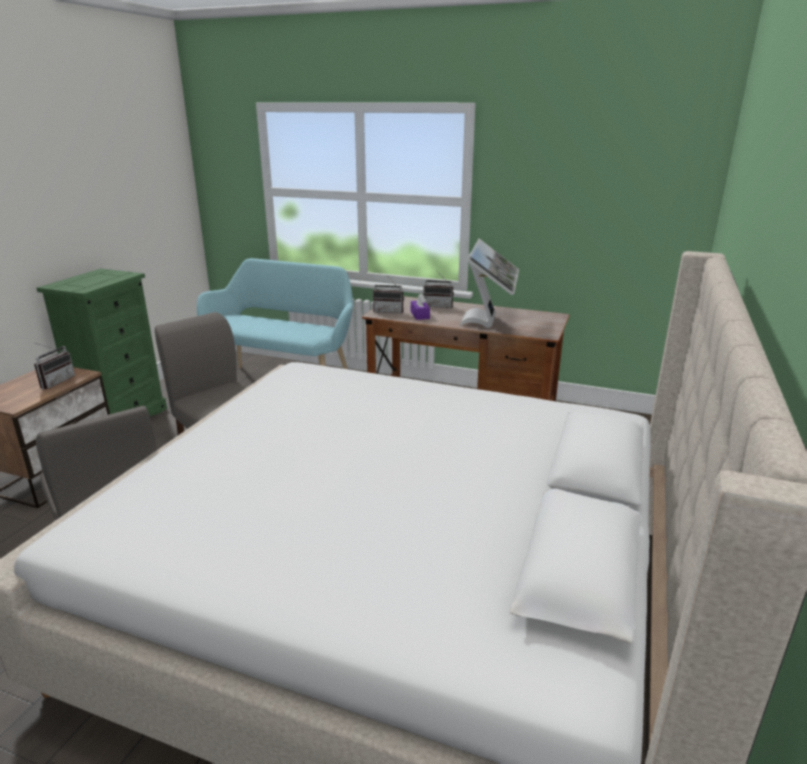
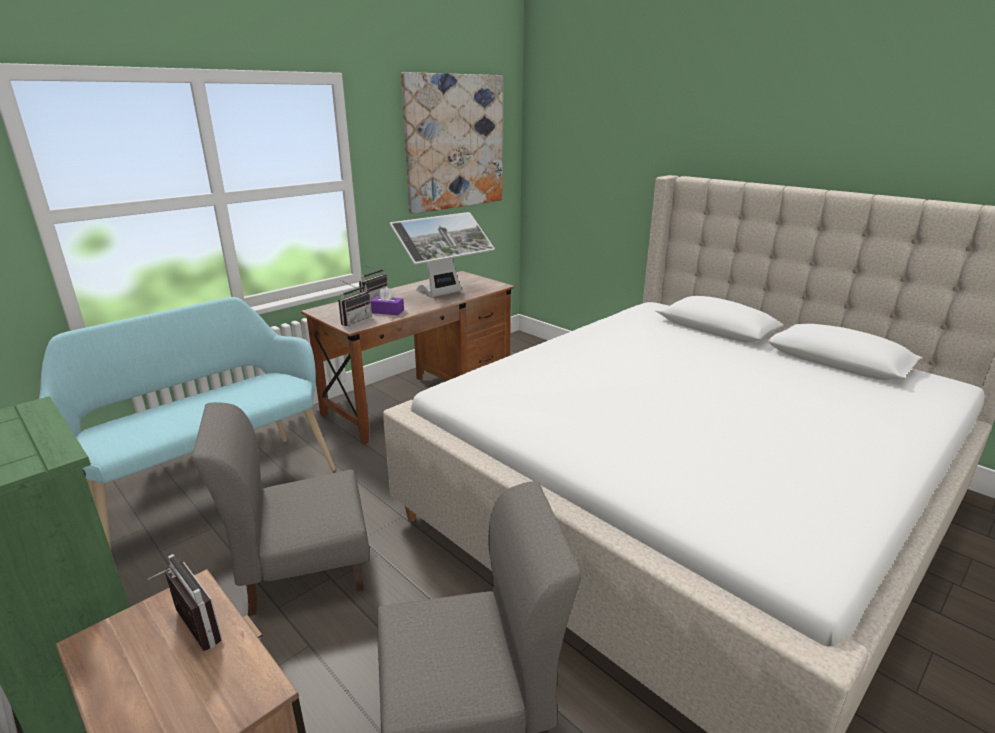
camera: 65 degrees left, 0 degrees up
monitor [460,239,519,328] -> monitor turned 105 degrees clockwise [390,212,495,298]
none -> picture [401,72,503,214]

